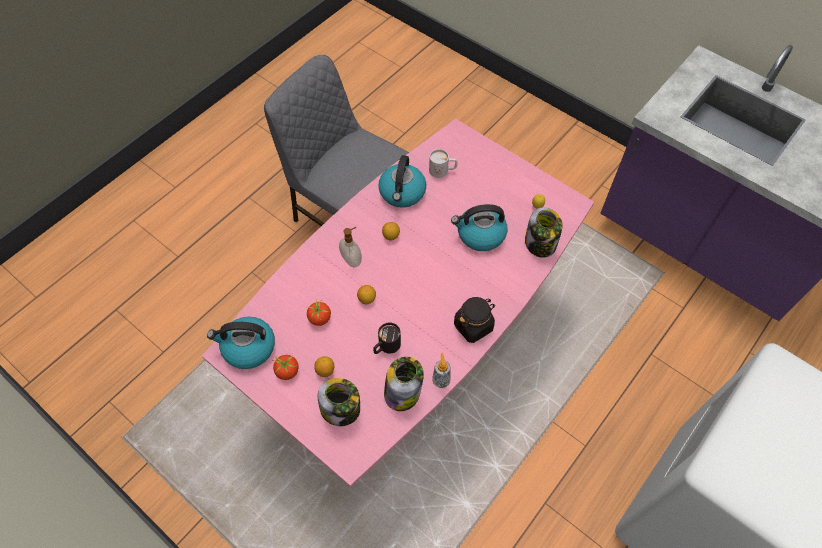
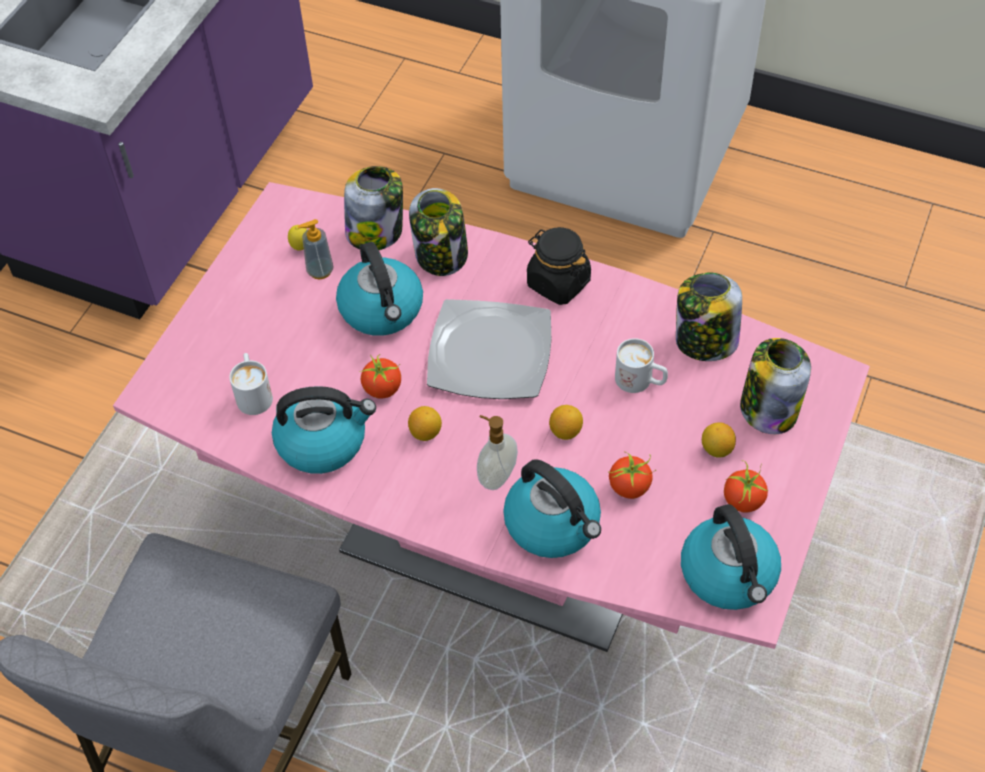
camera: 105 degrees left, 5 degrees down
black mug [373,322,401,354] -> white mug [615,338,668,393]
soap dispenser [432,353,450,388] -> soap dispenser moved to [297,219,334,280]
none -> tomato [359,354,401,399]
none -> jar [409,188,468,276]
none -> plate [427,299,551,399]
none -> kettle [503,459,601,558]

